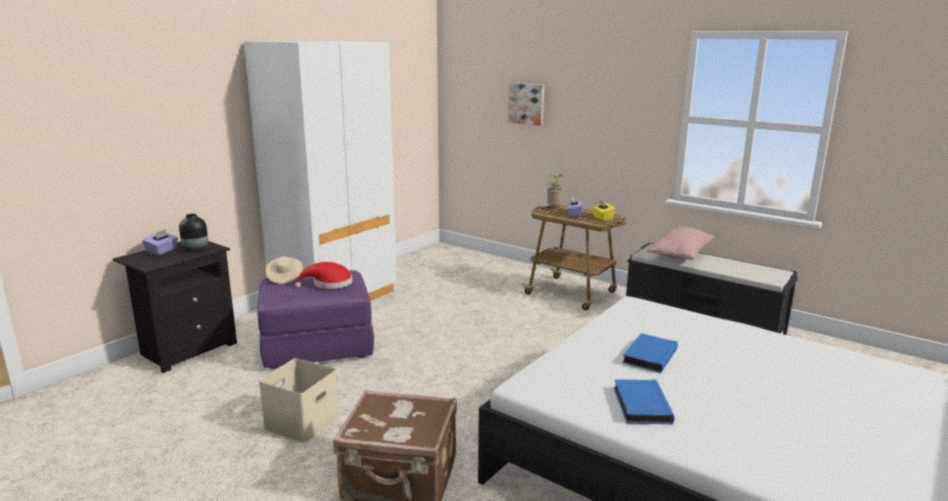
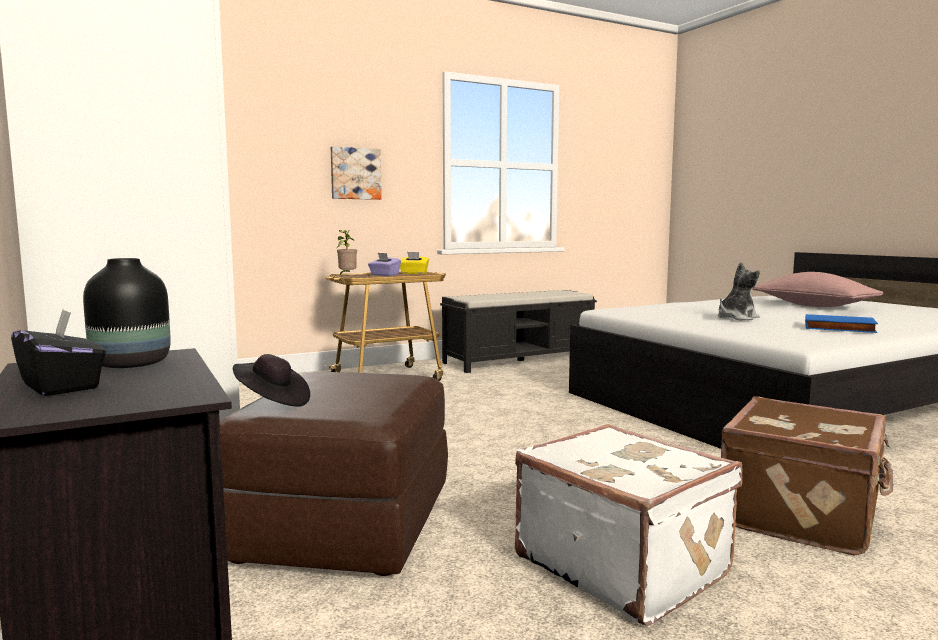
camera: 65 degrees left, 10 degrees down
purple tissue box [142,229,178,255] -> black tissue box [11,310,106,396]
purple ottoman [258,270,374,369] -> brown ottoman [220,372,448,576]
beige storage box [259,358,339,443] -> white suitcase [515,424,742,626]
beige hat [265,257,303,284] -> black hat [233,354,310,407]
red hat [295,262,352,289] -> none
picture [508,83,544,125] -> picture moved to [331,146,382,200]
blue book [622,333,678,373] -> plush toy [718,262,760,320]
pink pillow [648,227,715,260] -> pink pillow moved to [752,272,883,307]

